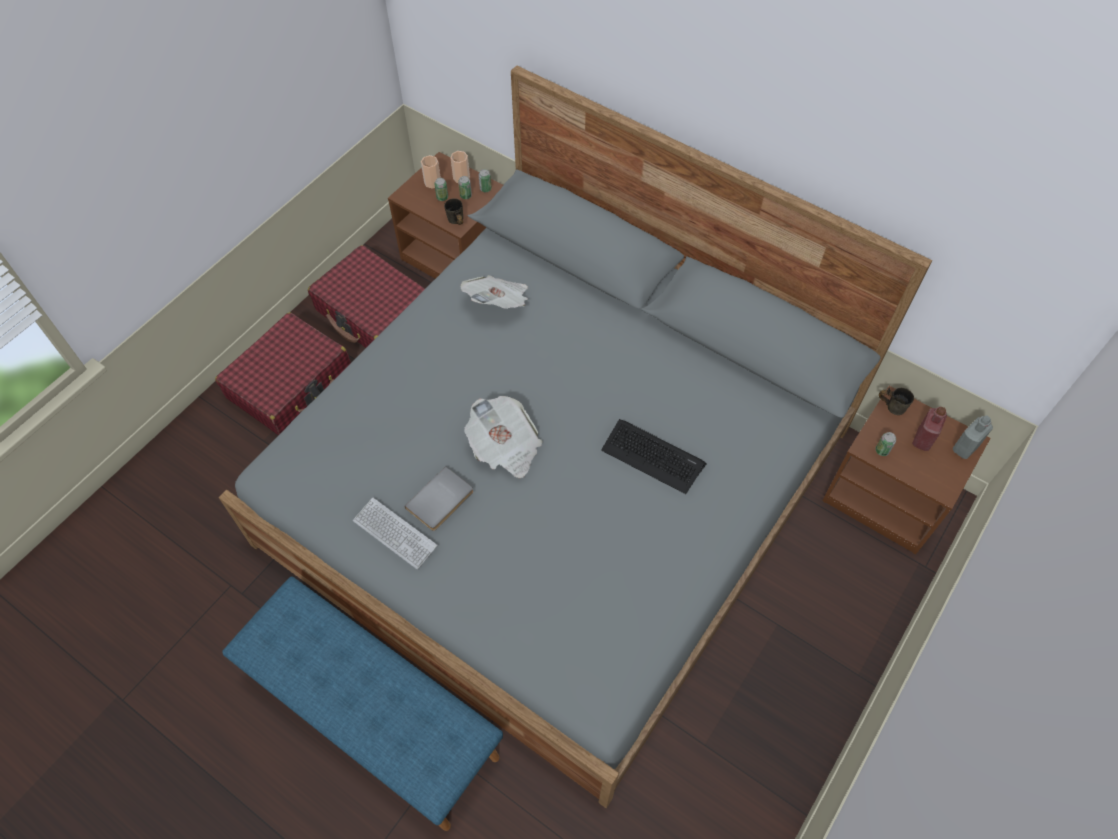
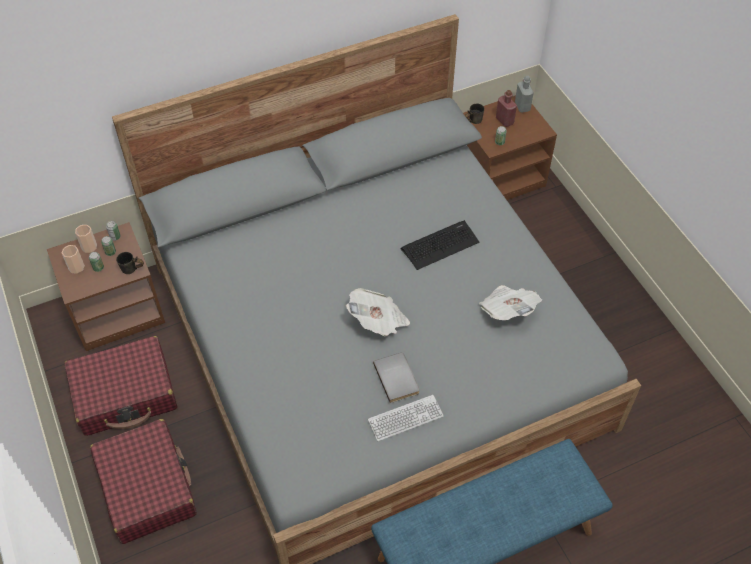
camera: 60 degrees left, 5 degrees down
newspaper [461,275,528,309] -> newspaper moved to [479,285,542,320]

